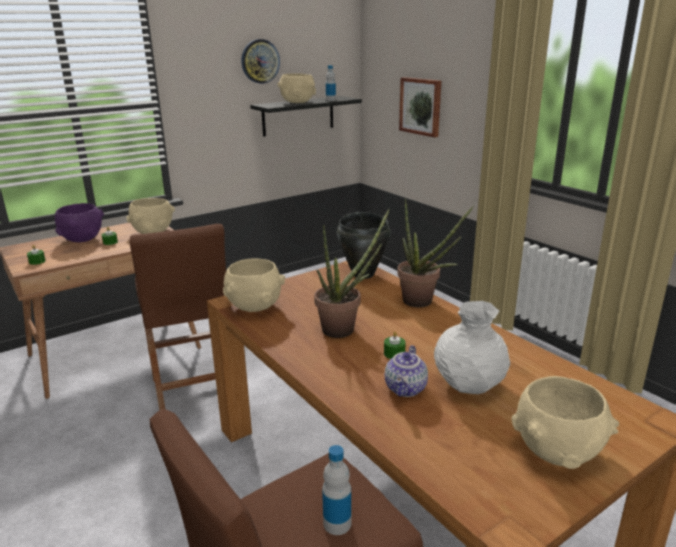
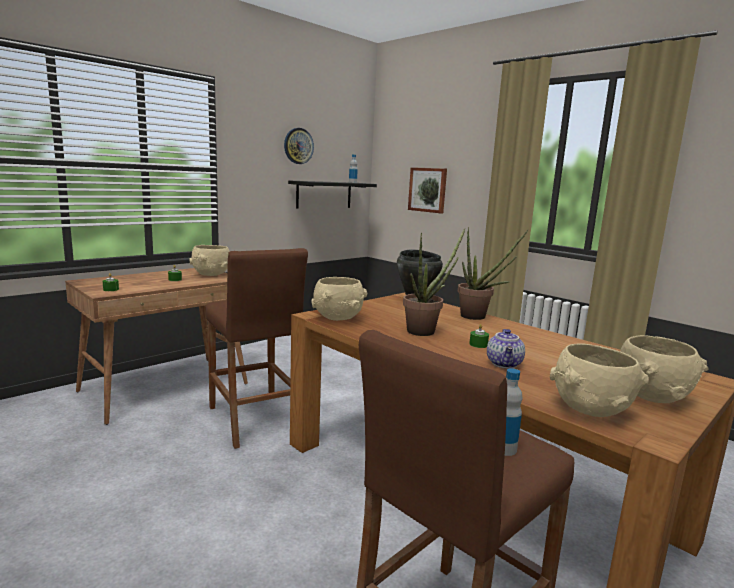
camera: 10 degrees left, 10 degrees down
purple bowl [55,203,104,243] -> none
beige bowl [278,73,316,103] -> beige bowl moved to [550,343,649,417]
white vase [434,301,510,394] -> none

